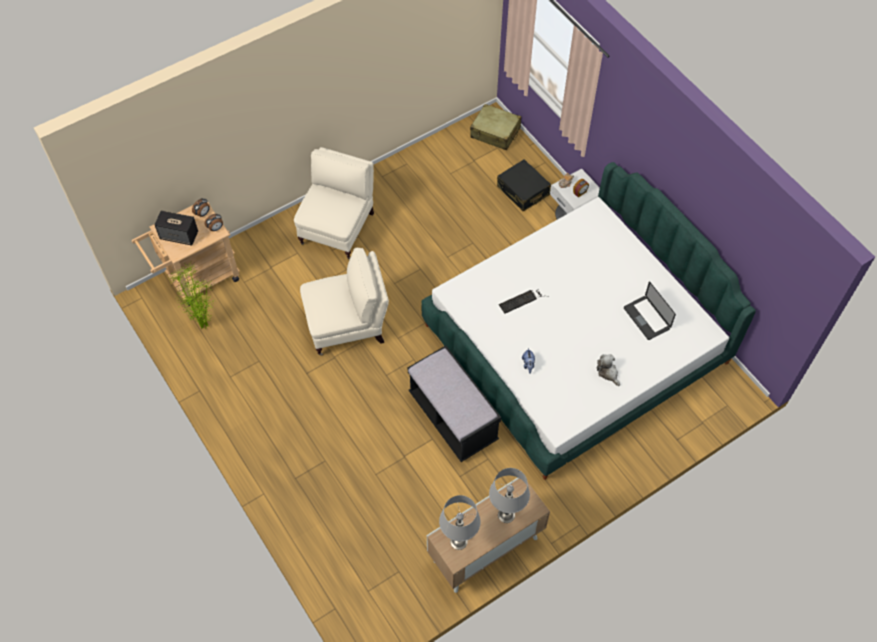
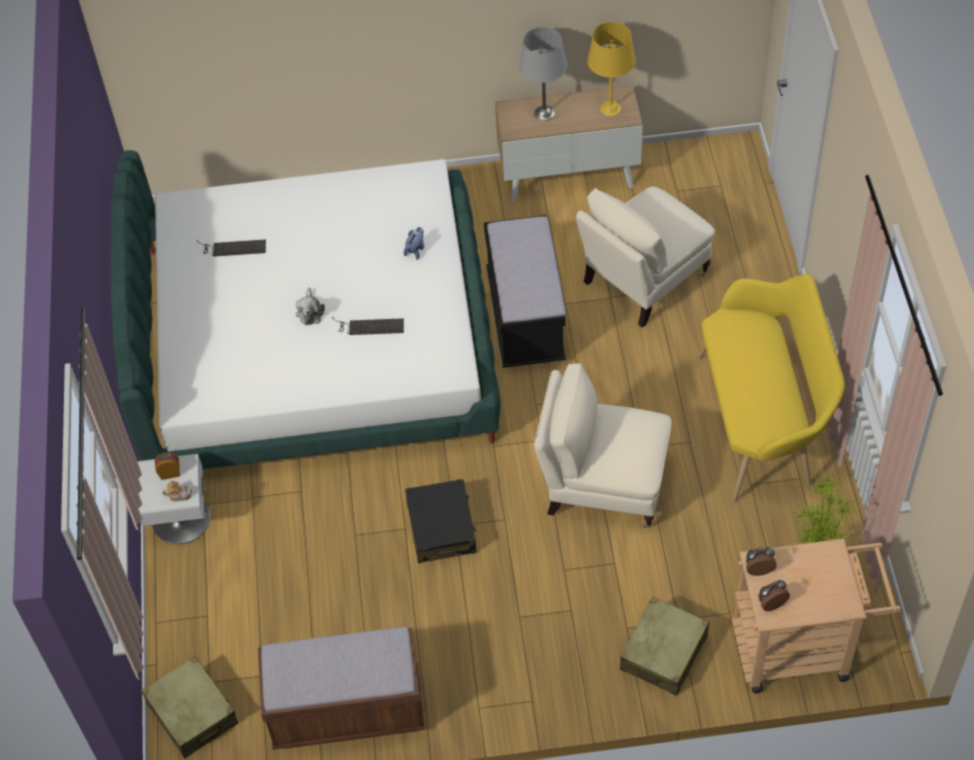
camera: 150 degrees left, 5 degrees down
speaker [155,210,198,246] -> none
beige armchair [294,147,374,259] -> beige armchair moved to [576,186,715,328]
grey table lamp [439,495,481,550] -> yellow table lamp [587,22,636,116]
black suitcase [497,159,551,212] -> black suitcase moved to [405,479,477,563]
plush toy [597,354,620,386] -> plush toy moved to [296,287,325,325]
laptop [624,282,676,340] -> keyboard [197,239,266,257]
none -> brown bench [258,627,425,750]
none -> beige suitcase [620,597,709,695]
none -> yellow bench [698,274,845,502]

